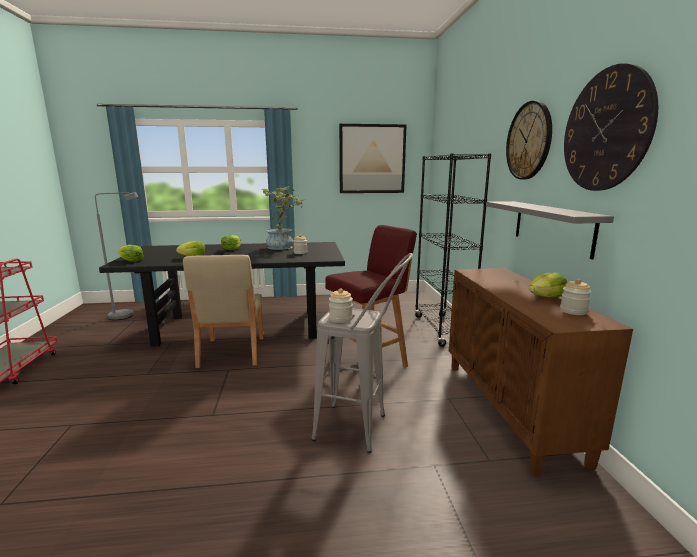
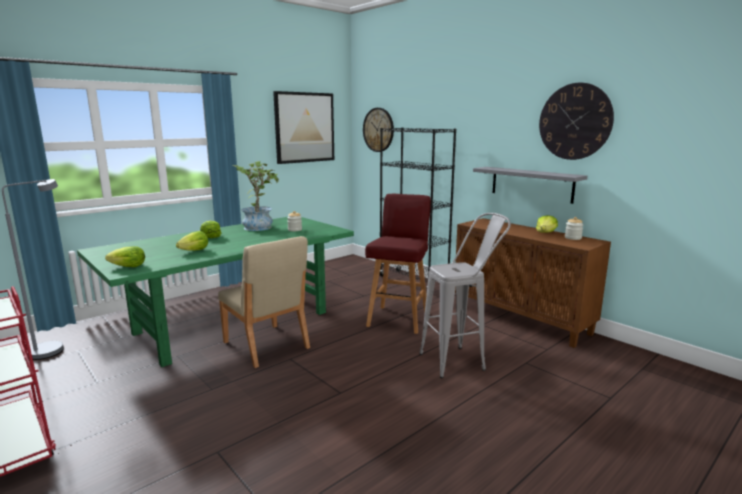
camera: 35 degrees left, 0 degrees up
black dining table [99,242,345,347] -> green dining table [77,217,354,367]
jar [329,288,353,323] -> none
wall clock [506,101,552,179] -> wall clock moved to [363,108,394,152]

